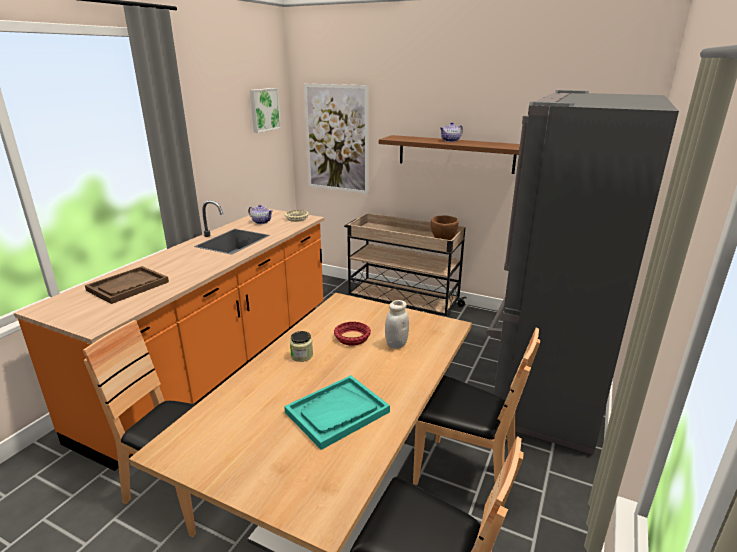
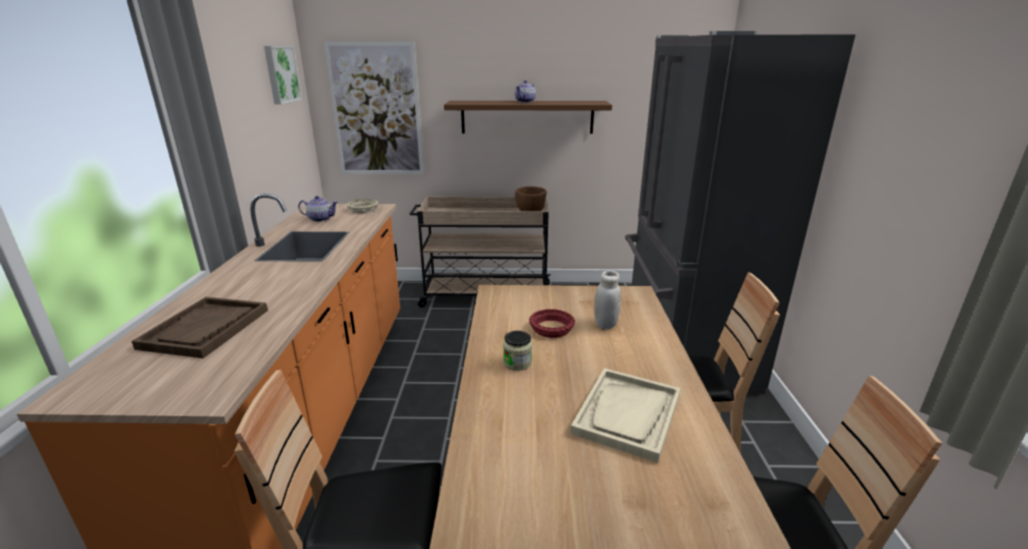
camera: 25 degrees left, 0 degrees up
turquoise tray [284,375,390,450] -> beige tray [570,368,680,463]

